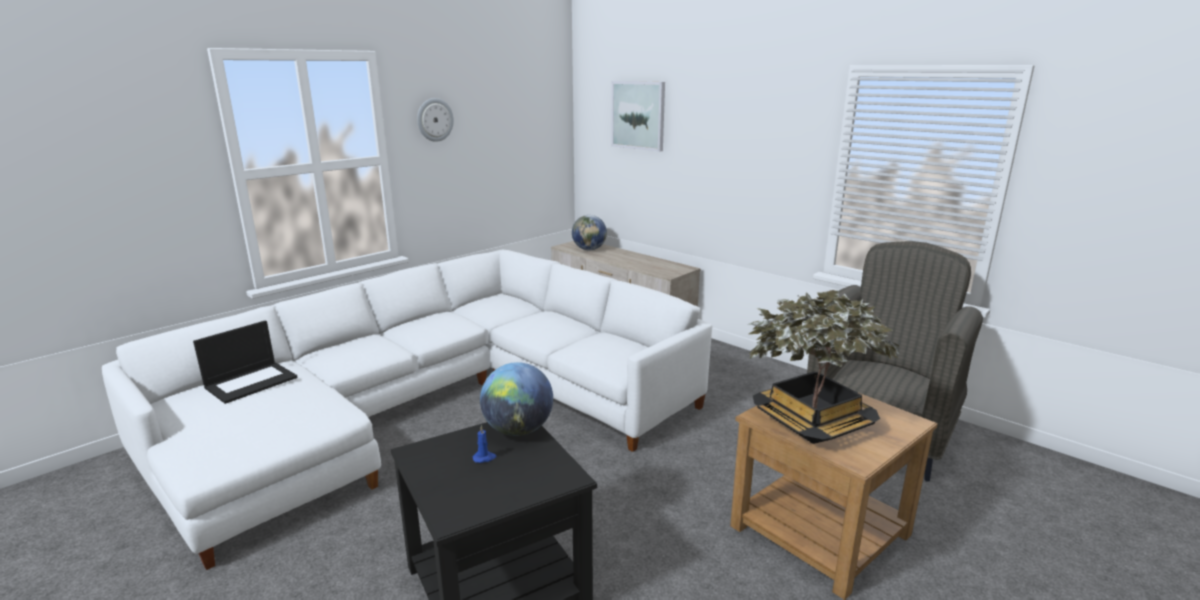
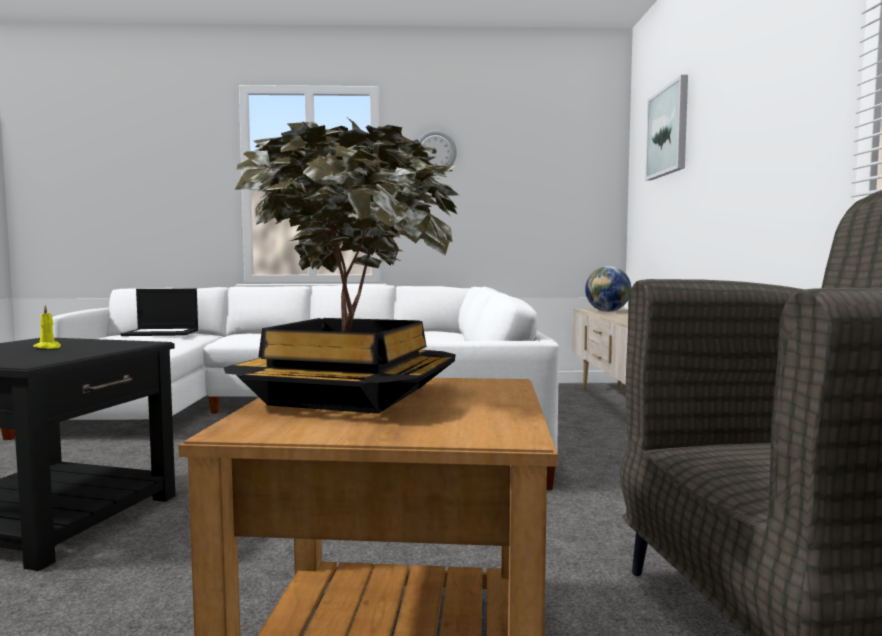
camera: 45 degrees right, 15 degrees down
blue candle [473,425,496,463] -> yellow candle [33,305,61,349]
globe [480,362,553,436] -> none

